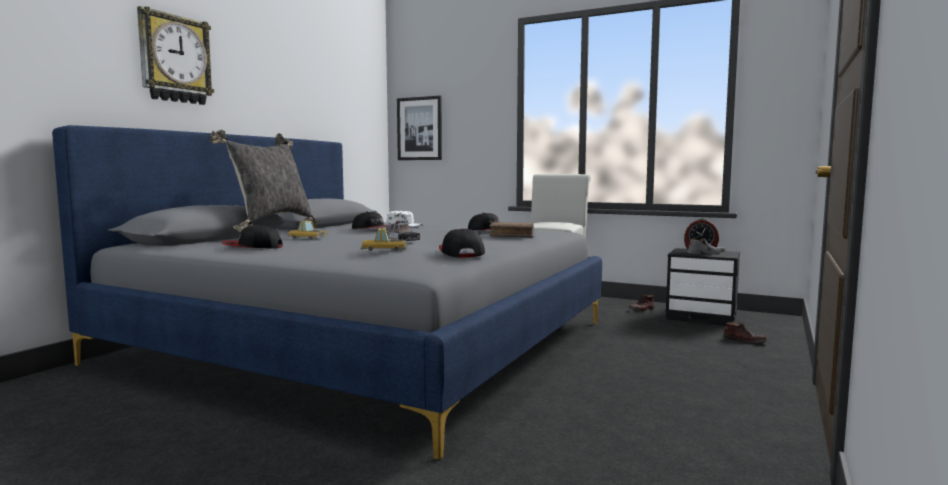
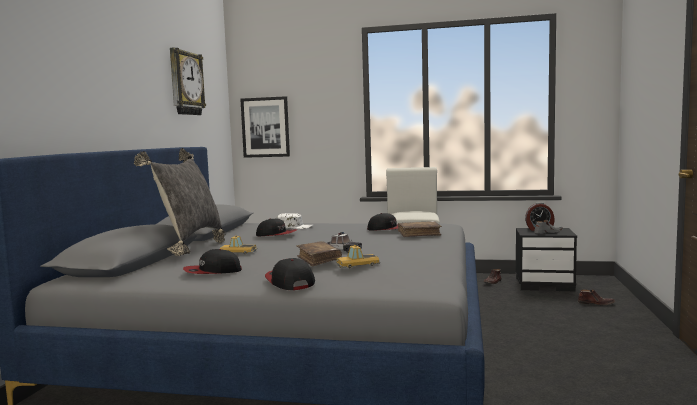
camera: 15 degrees left, 0 degrees up
wall clock [137,6,214,105] -> wall clock moved to [170,47,206,115]
cap [439,229,485,258] -> cap moved to [265,258,315,290]
none -> brown book [296,241,342,266]

